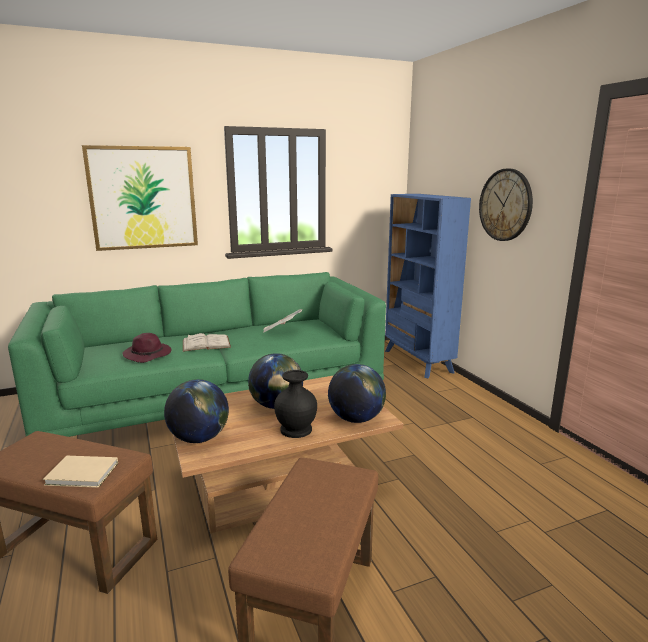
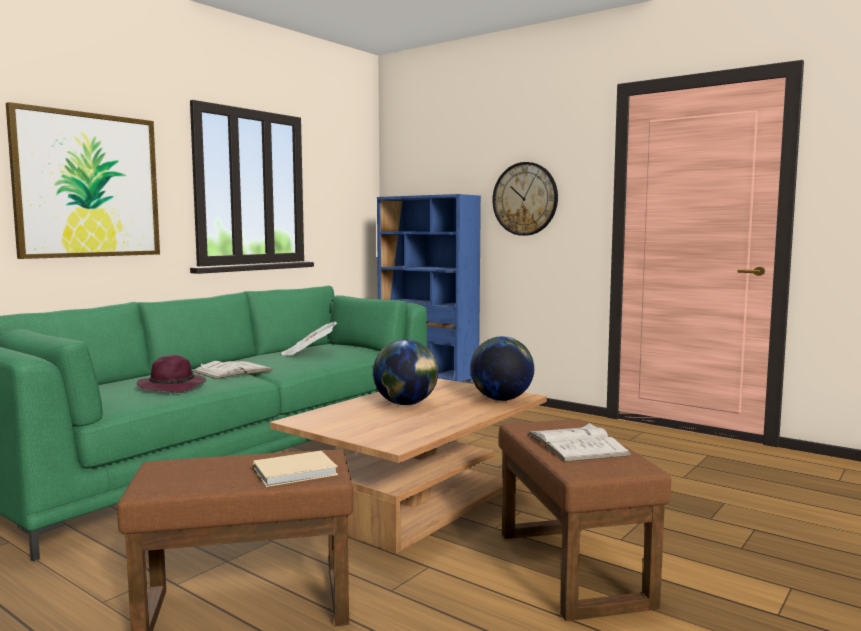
camera: 30 degrees left, 10 degrees down
globe [164,379,229,443] -> none
black vase [274,370,317,438] -> none
none -> white book [527,423,632,463]

